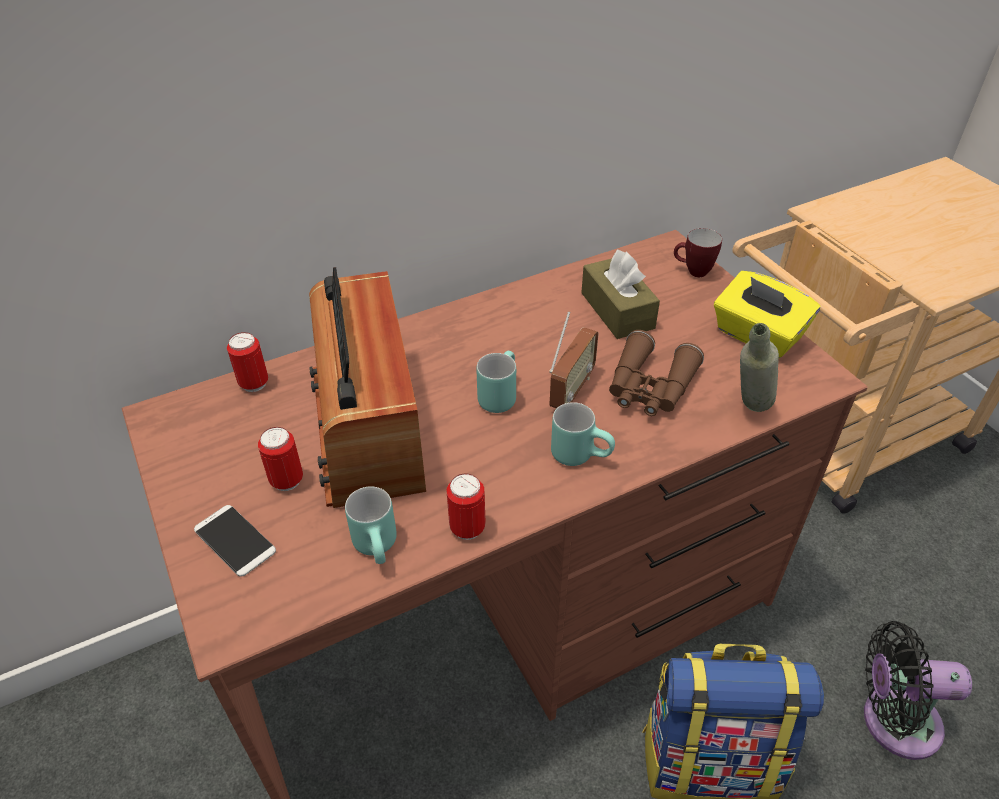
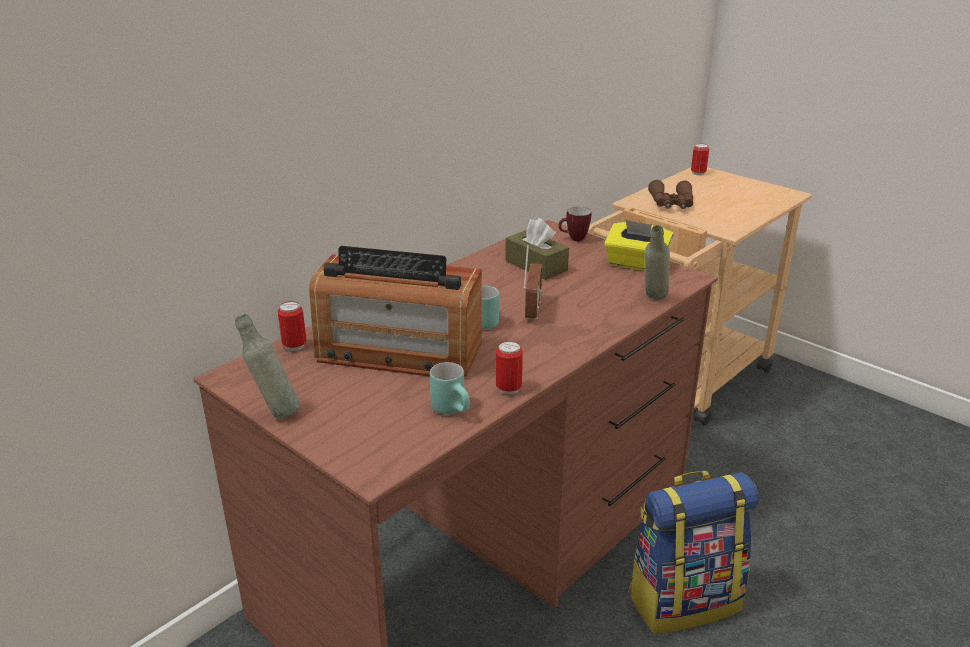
camera: 20 degrees left, 15 degrees down
phone [194,505,276,577] -> none
can [258,427,303,491] -> can moved to [691,143,709,176]
radio [309,267,426,508] -> radio turned 45 degrees counterclockwise [309,246,482,376]
turquoise mug [551,402,615,466] -> none
brown binoculars [609,330,704,416] -> brown binoculars moved to [648,180,693,209]
black fan [864,621,972,760] -> none
none -> grey bottle [235,314,300,419]

